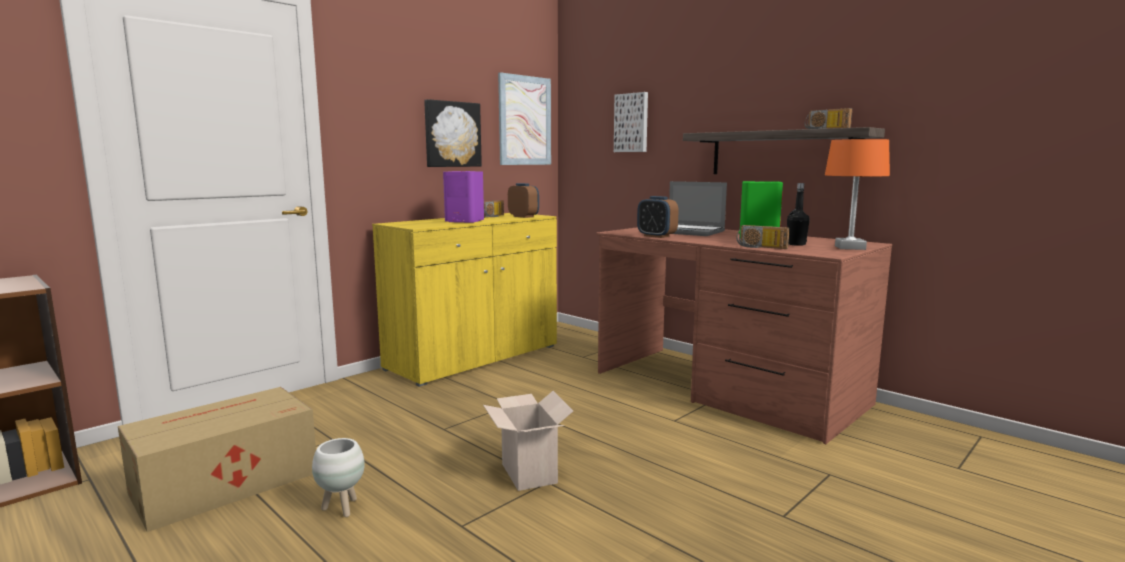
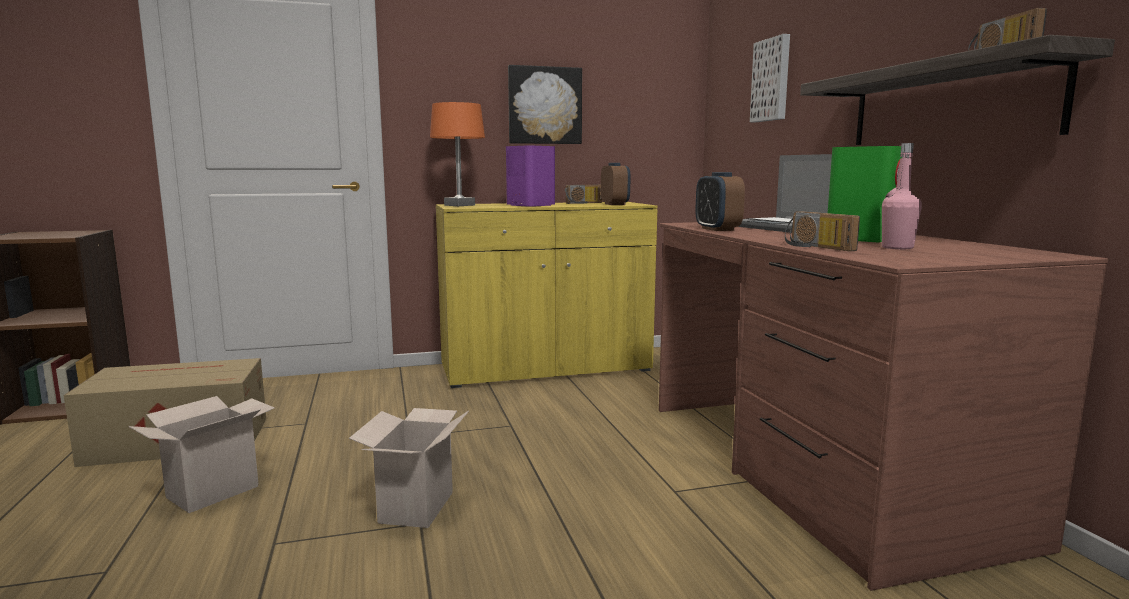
camera: 30 degrees right, 0 degrees up
white planter [312,438,365,517] -> cardboard box [129,396,275,513]
picture [498,72,551,165] -> none
black bottle [787,183,810,246] -> pink bottle [882,143,922,249]
orange table lamp [825,139,890,250] -> orange table lamp moved to [430,102,485,206]

